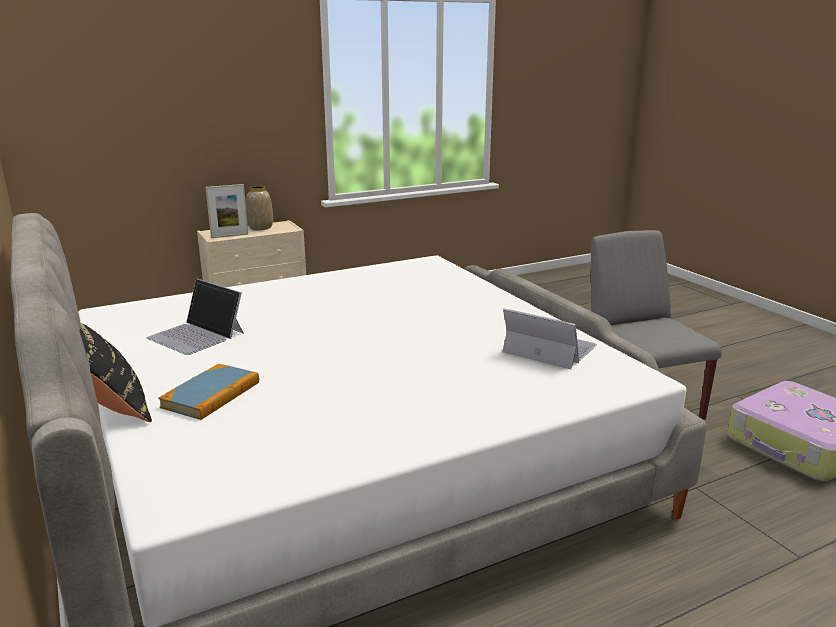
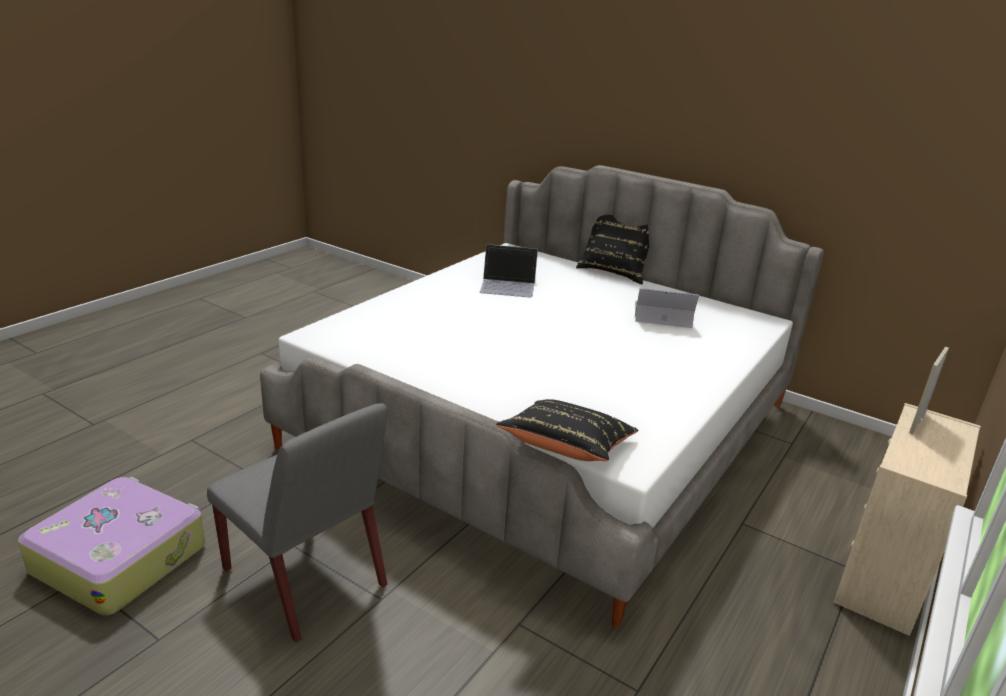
camera: 150 degrees right, 5 degrees up
book [158,364,259,420] -> none
vase [246,186,273,230] -> none
laptop [502,308,597,369] -> laptop moved to [480,244,538,298]
none -> black pillow [496,399,639,461]

